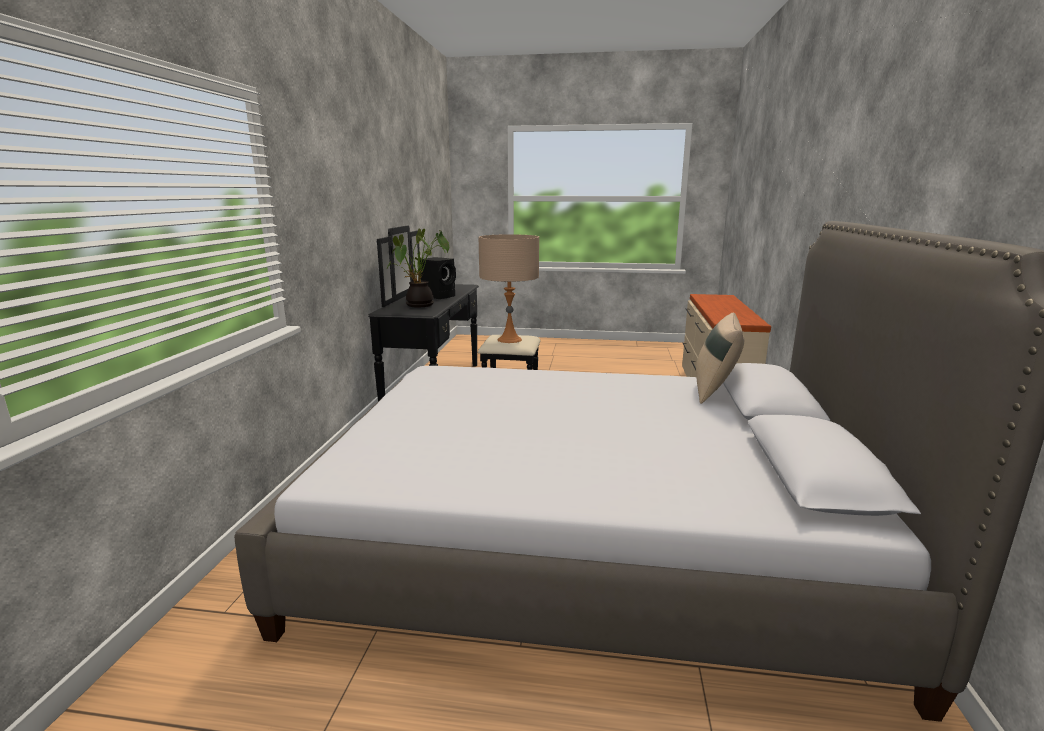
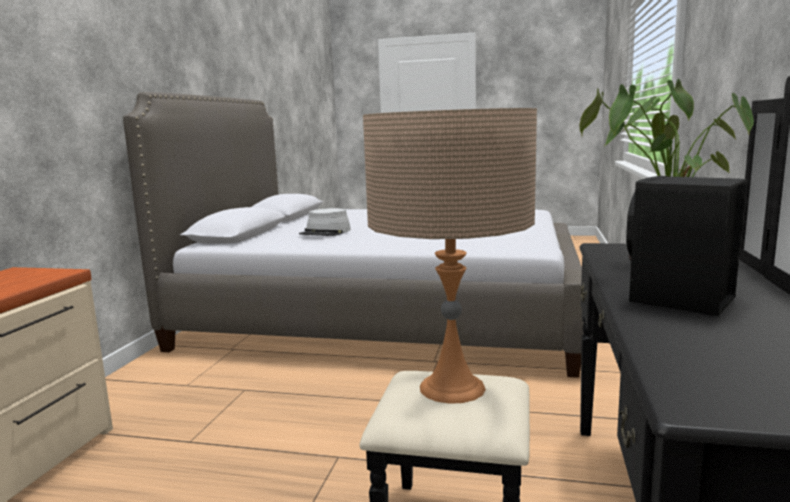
camera: 175 degrees left, 5 degrees down
beige pillow [696,312,744,404] -> none
none -> grey hat [299,208,351,236]

